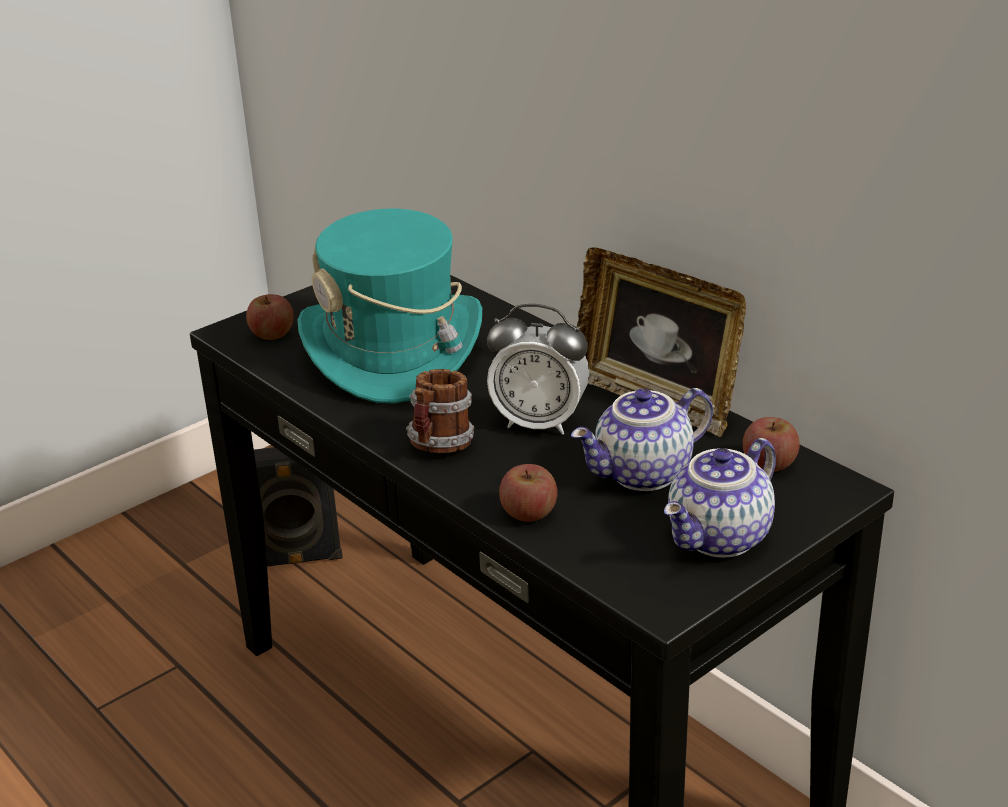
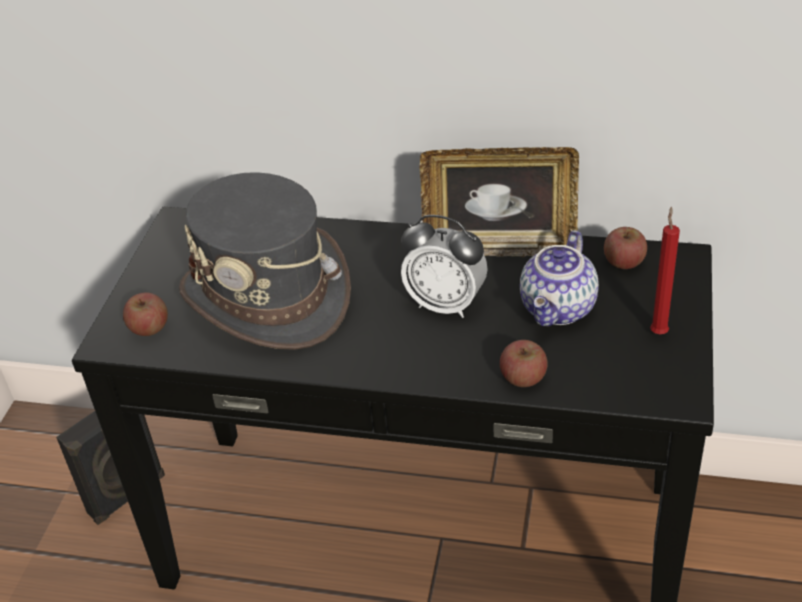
camera: 35 degrees left, 10 degrees up
turquoise hat [298,209,482,404] -> grey hat [179,172,351,350]
mug [406,369,474,453] -> none
alarm clock [487,304,589,435] -> alarm clock turned 45 degrees clockwise [401,215,488,318]
teapot [664,438,776,558] -> red candle [650,207,680,334]

